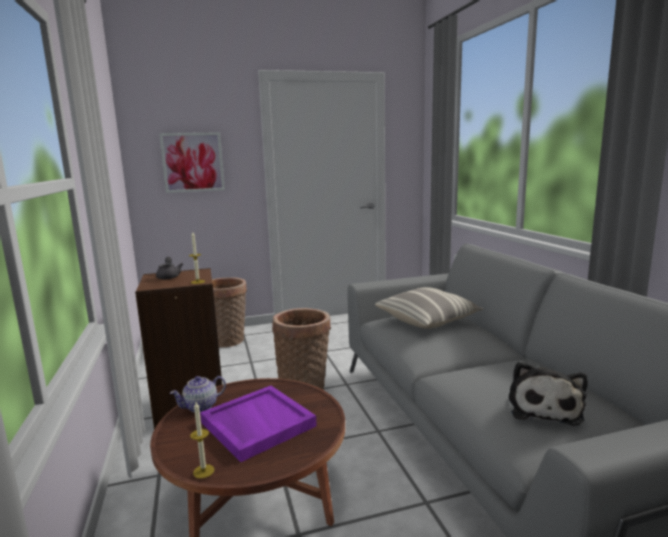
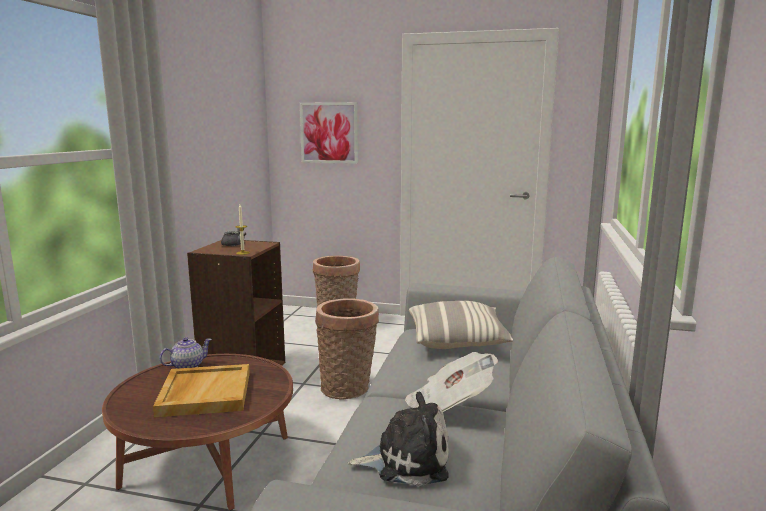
camera: 30 degrees right, 0 degrees up
teapot [170,376,226,413] -> teapot turned 150 degrees clockwise [159,337,212,369]
candle [190,402,214,479] -> none
purple tray [200,386,317,462] -> beige tray [153,364,250,417]
plush toy [508,361,588,426] -> plush toy turned 135 degrees counterclockwise [348,392,449,486]
none -> newspaper [405,352,498,412]

